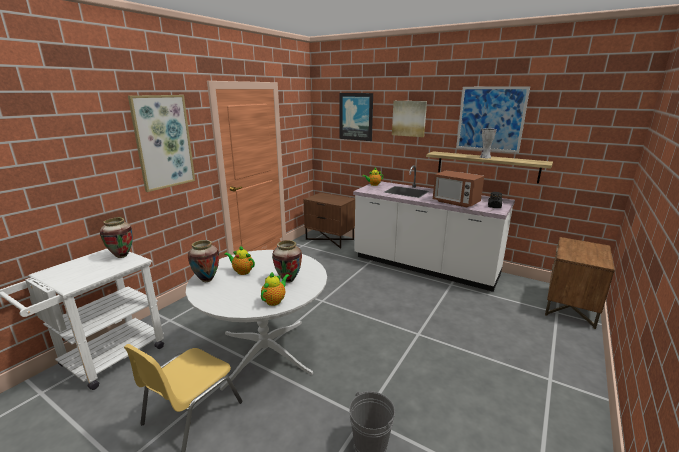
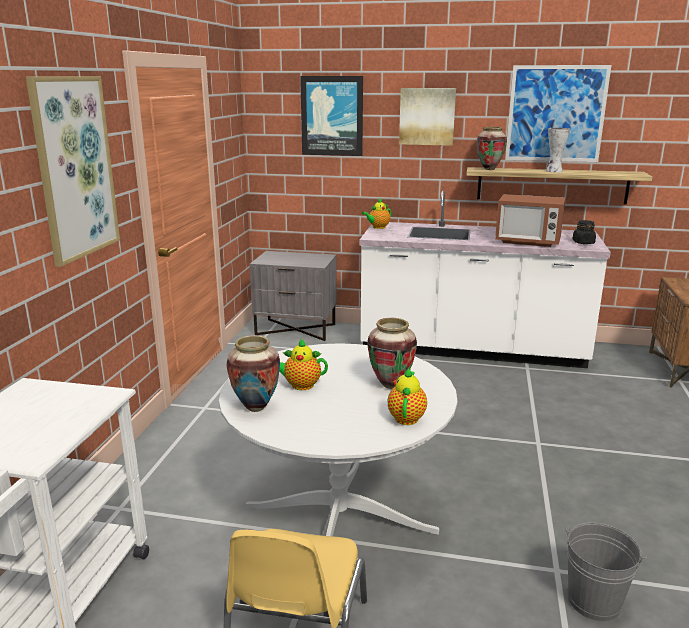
camera: 20 degrees left, 0 degrees up
vase [100,218,133,258] -> vase moved to [477,127,507,170]
brown nightstand [304,193,355,249] -> grey nightstand [250,251,337,341]

